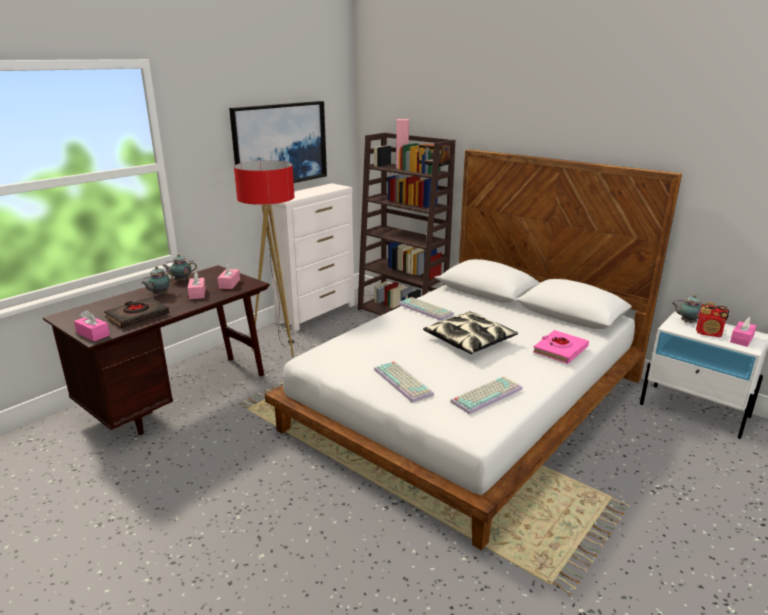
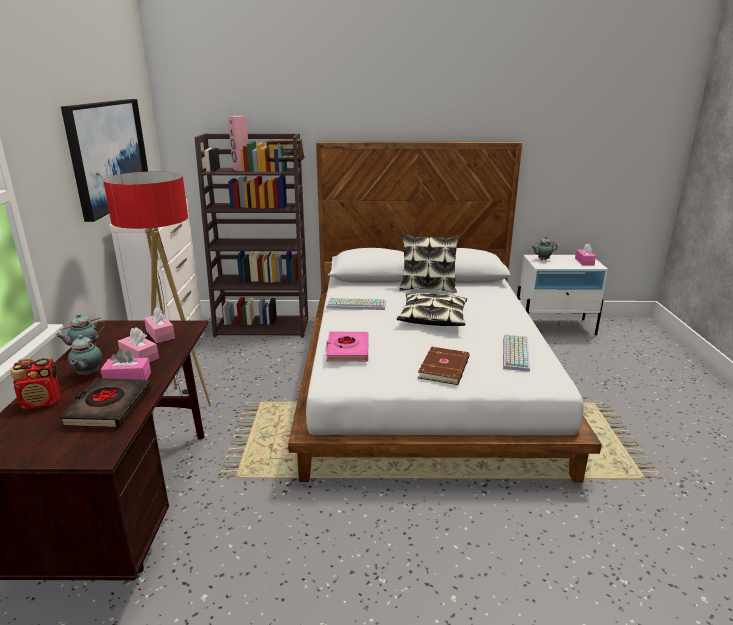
camera: 40 degrees left, 0 degrees up
pink tissue box [74,310,110,341] -> pink tissue box moved to [100,349,151,380]
keyboard [374,361,434,403] -> brown book [418,346,469,385]
pink book [533,330,589,364] -> pink book moved to [326,331,368,362]
radio [696,302,729,337] -> radio moved to [10,358,61,410]
none -> pillow [399,233,459,293]

